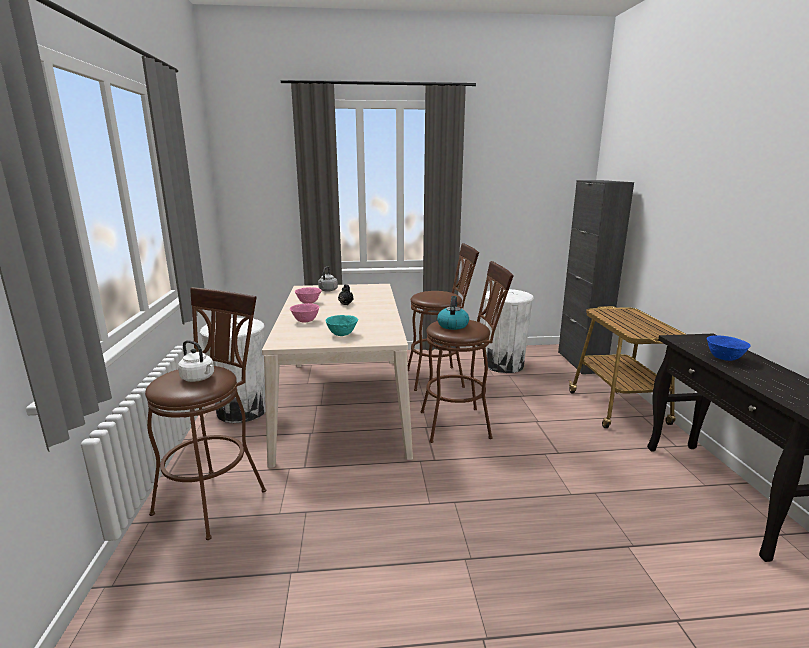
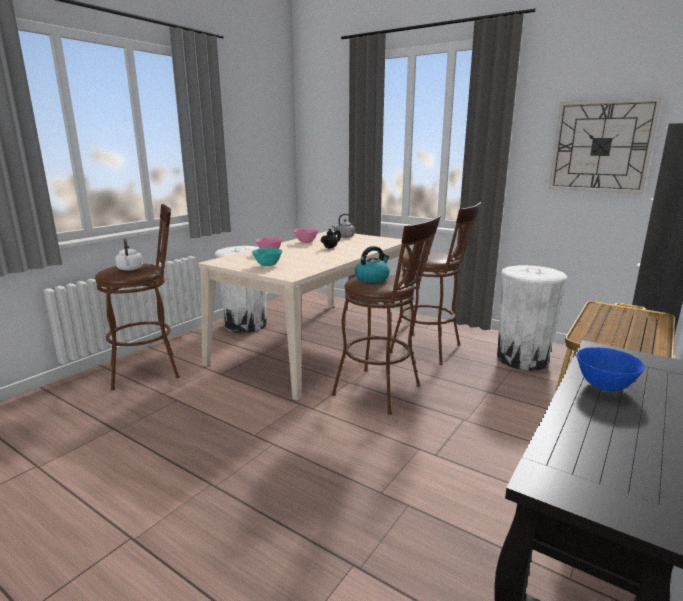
camera: 40 degrees right, 0 degrees up
none -> wall clock [549,98,661,194]

